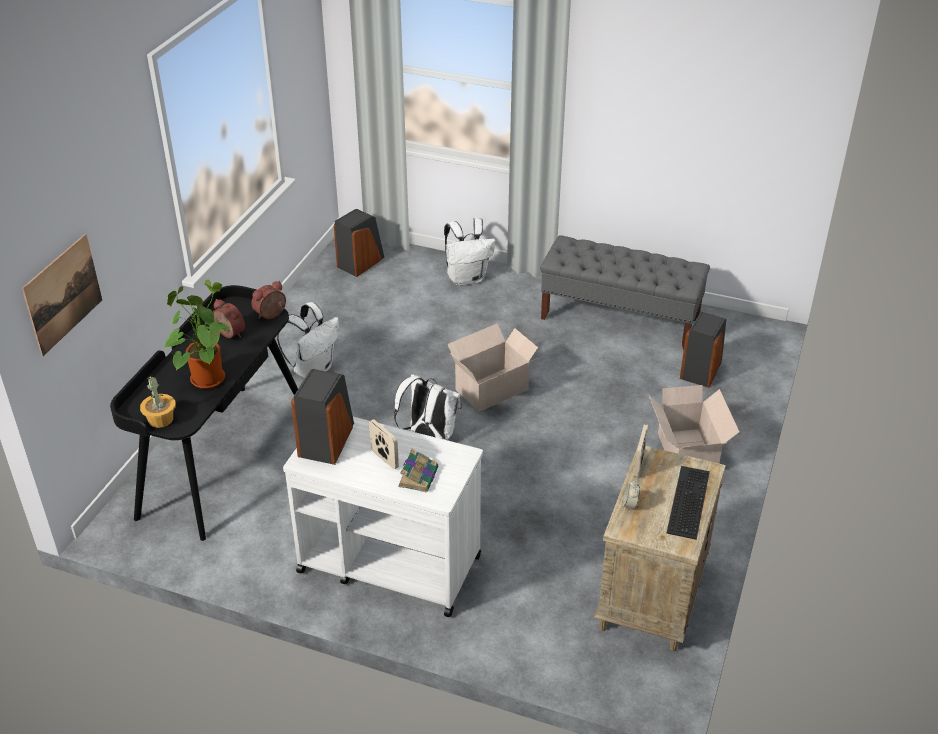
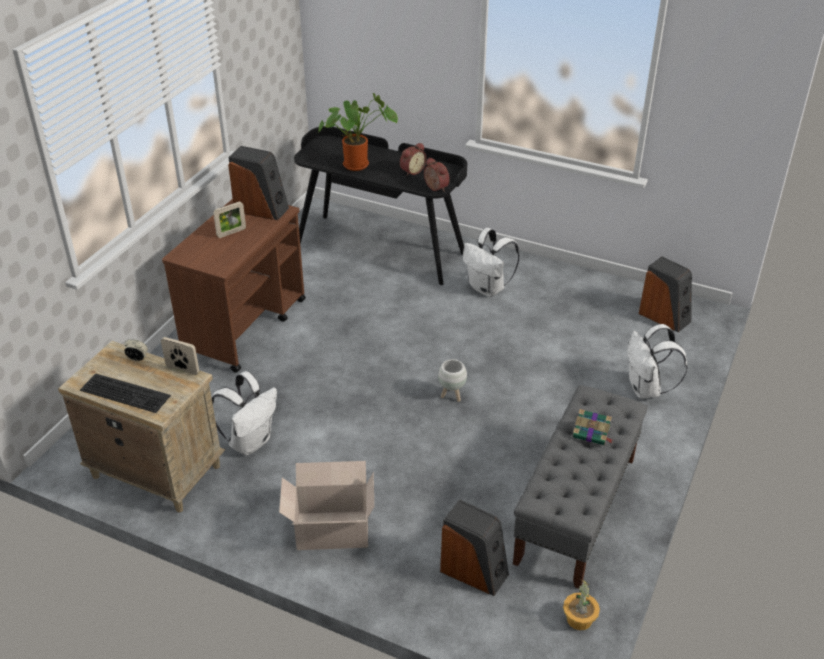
camera: 95 degrees right, 0 degrees up
picture [22,234,102,356] -> none
potted plant [140,375,176,428] -> potted plant moved to [563,580,600,630]
white cart [283,417,483,617] -> brown cart [162,199,306,373]
white backpack [394,374,462,440] -> white backpack moved to [211,371,277,455]
book [398,449,438,492] -> book moved to [573,409,612,445]
cardboard box [448,323,538,412] -> white planter [438,359,467,402]

